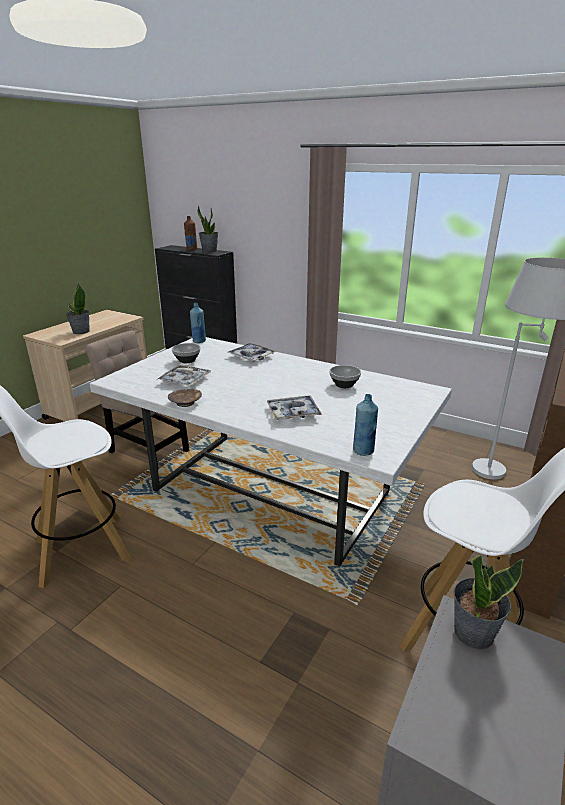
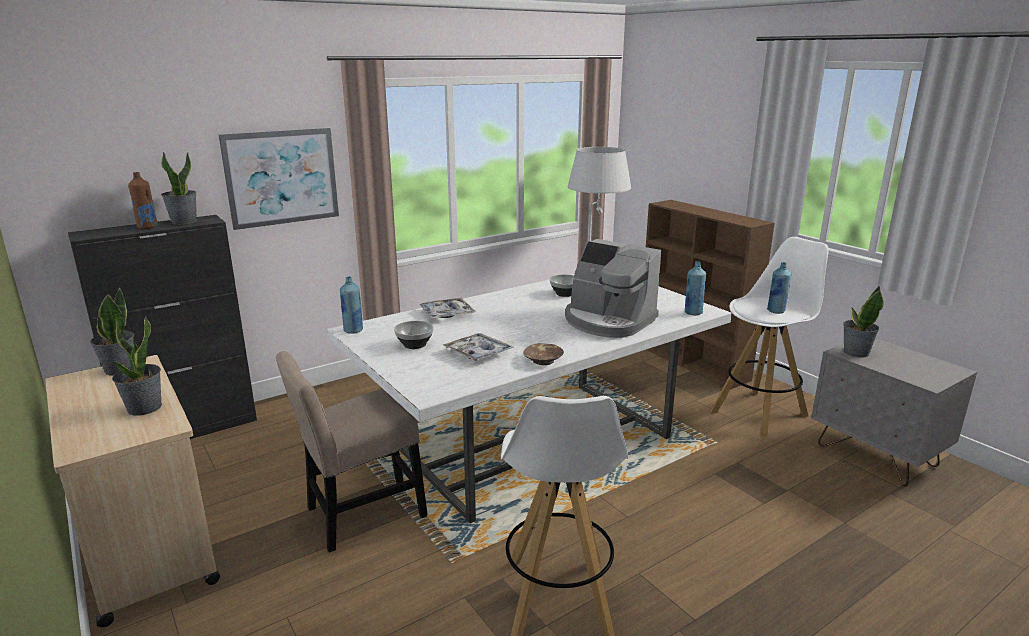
camera: 65 degrees left, 5 degrees down
tray [266,396,322,420] -> coffee machine [565,239,661,338]
none -> potted plant [90,288,134,375]
none -> picture [219,128,339,230]
none -> blue bottle [767,262,791,314]

